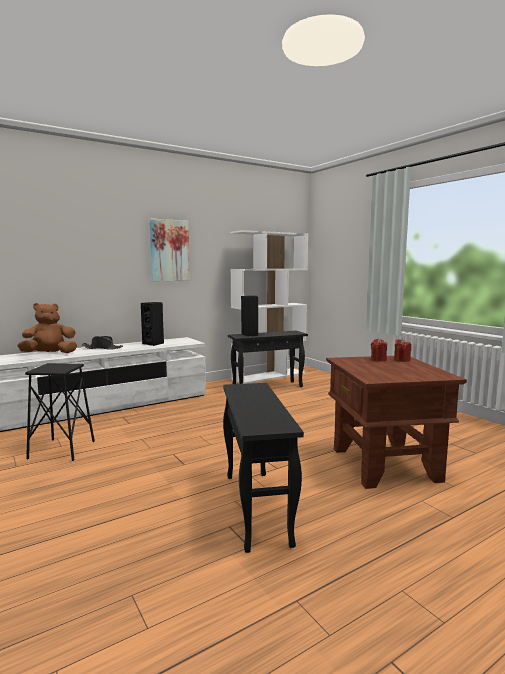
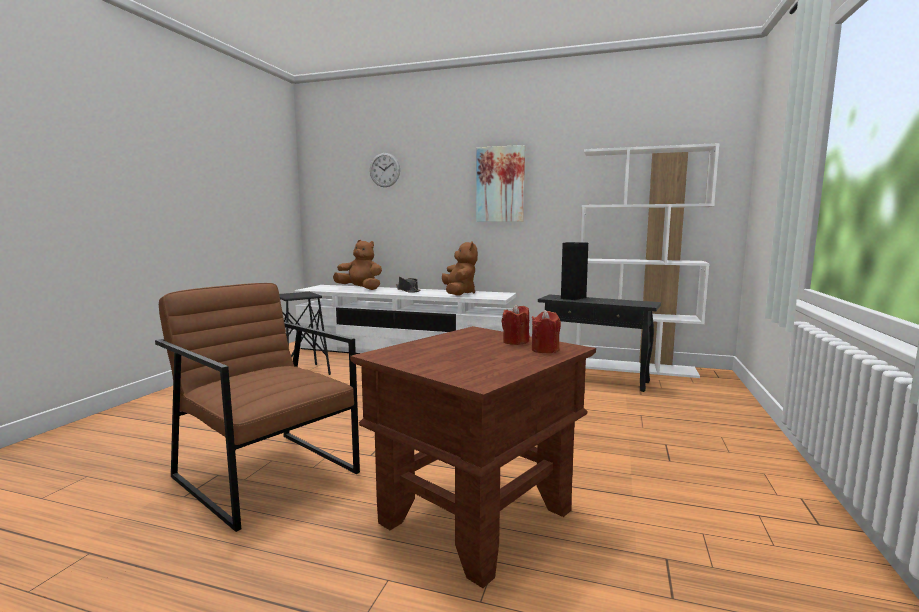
camera: 50 degrees right, 0 degrees up
black speaker [141,302,164,346] -> brown plush toy [442,241,478,296]
black side table [223,383,304,553] -> brown armchair [155,283,360,532]
none -> wall clock [370,153,400,187]

